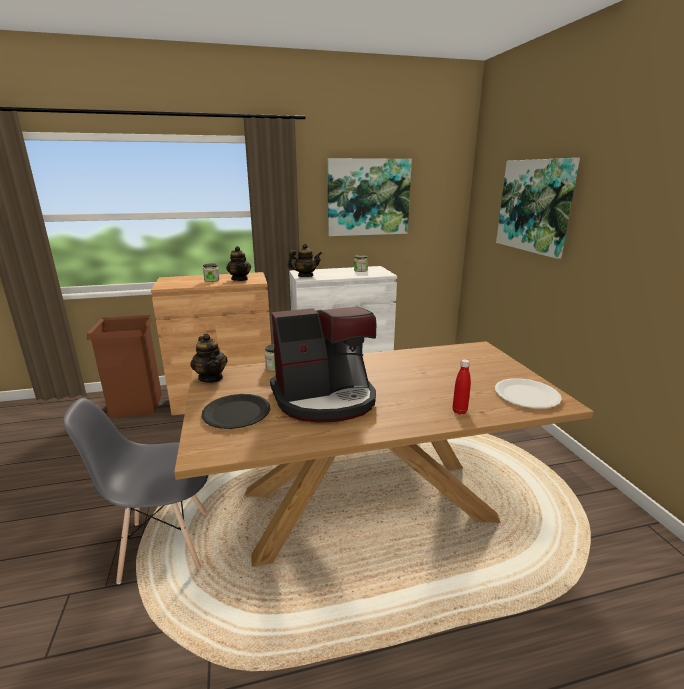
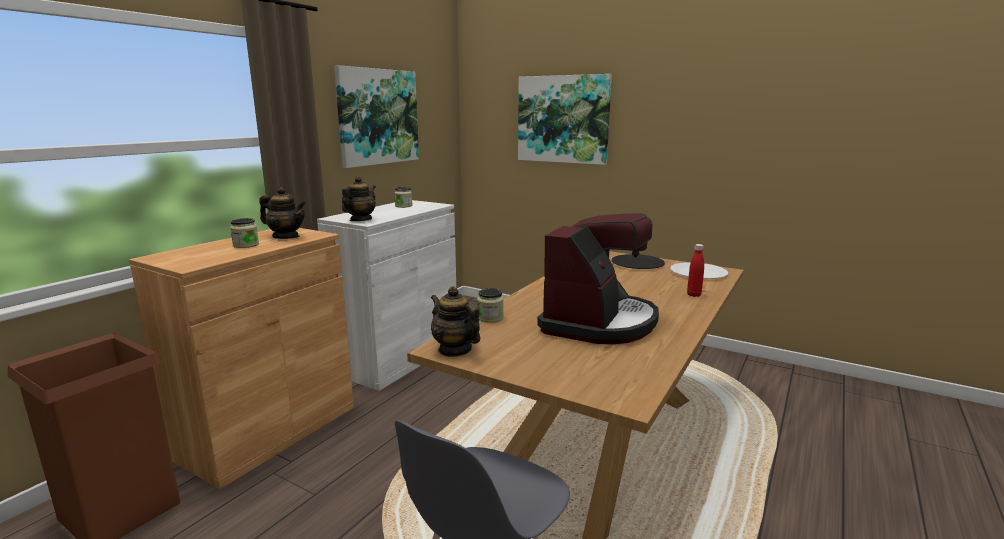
camera: 45 degrees left, 5 degrees down
teapot [190,333,227,383] -> teapot turned 150 degrees counterclockwise [431,286,480,357]
black plate [202,394,270,429] -> black plate moved to [612,254,665,269]

